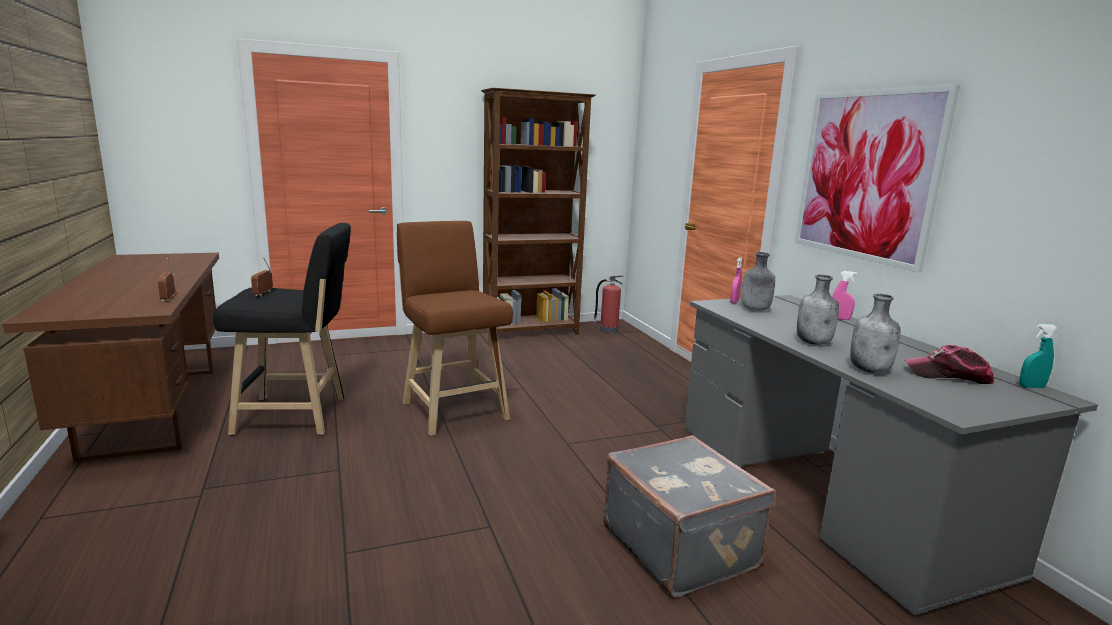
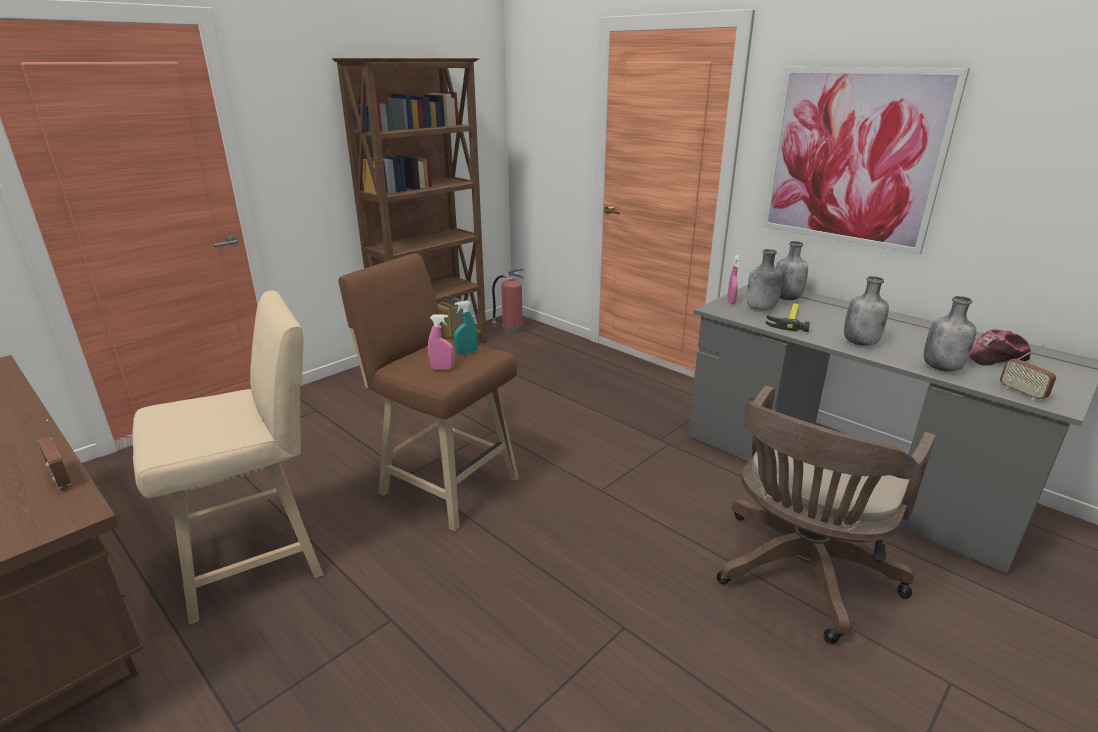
camera: 25 degrees left, 10 degrees up
black stool [213,223,351,436] -> beige stool [132,291,323,624]
radio [251,257,273,296] -> radio moved to [1000,344,1056,400]
grey suitcase [603,435,776,598] -> brown office chair [717,386,936,644]
pink spray bottle [832,271,857,320] -> pink spray bottle moved to [428,314,454,370]
turquoise spray bottle [1019,324,1058,388] -> turquoise spray bottle moved to [454,301,477,355]
none -> hammer [766,303,810,332]
none -> grey bottle [776,241,808,300]

